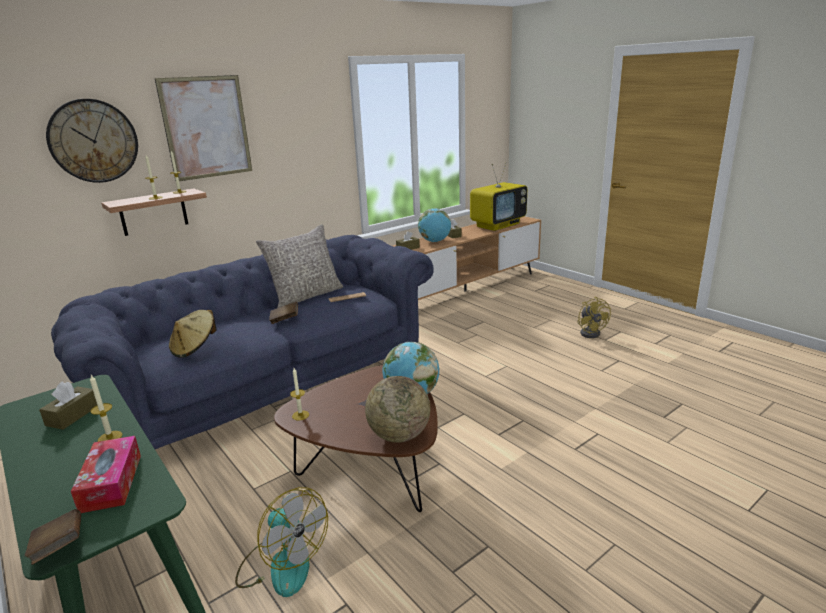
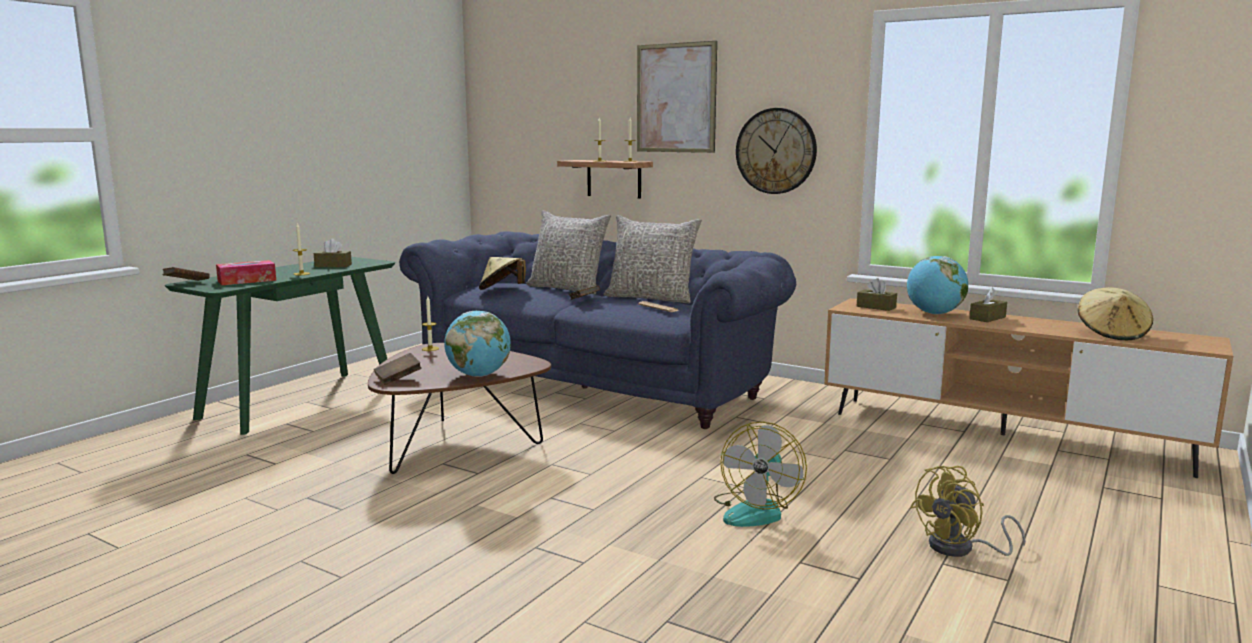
camera: 70 degrees right, 10 degrees down
wall clock [46,99,138,183] -> wall clock moved to [736,108,817,194]
fan [235,487,328,597] -> fan moved to [714,422,807,527]
globe [365,376,430,443] -> brown book [374,353,422,385]
television [470,162,527,231] -> beige hat [1077,287,1153,340]
none -> grey pillow [526,210,611,294]

